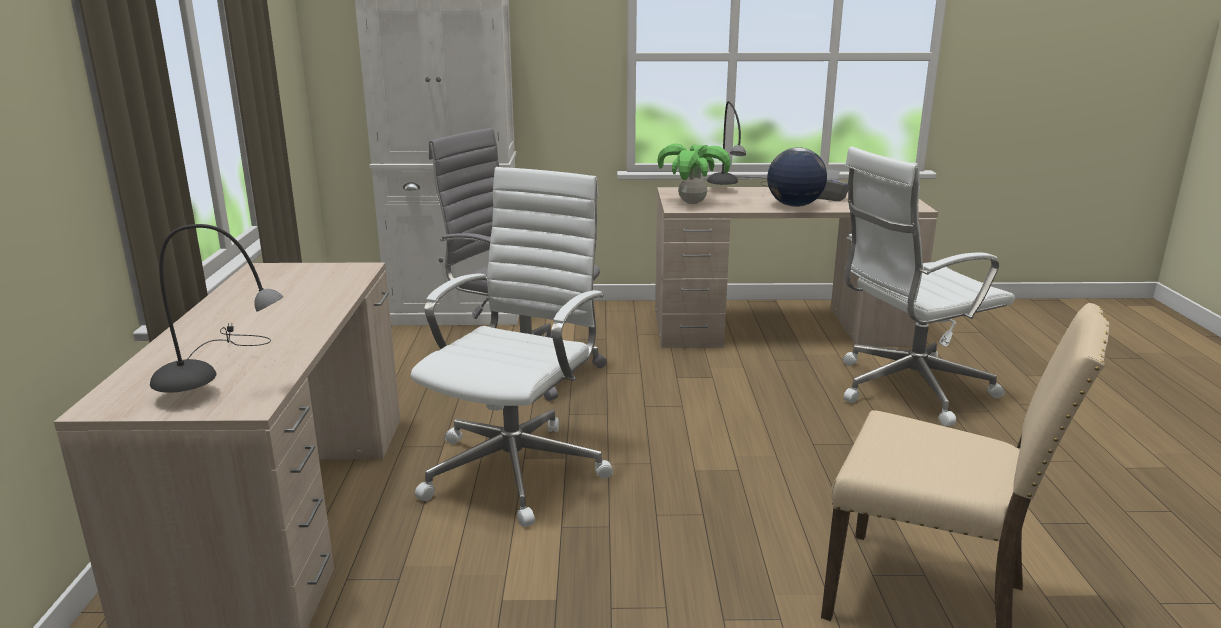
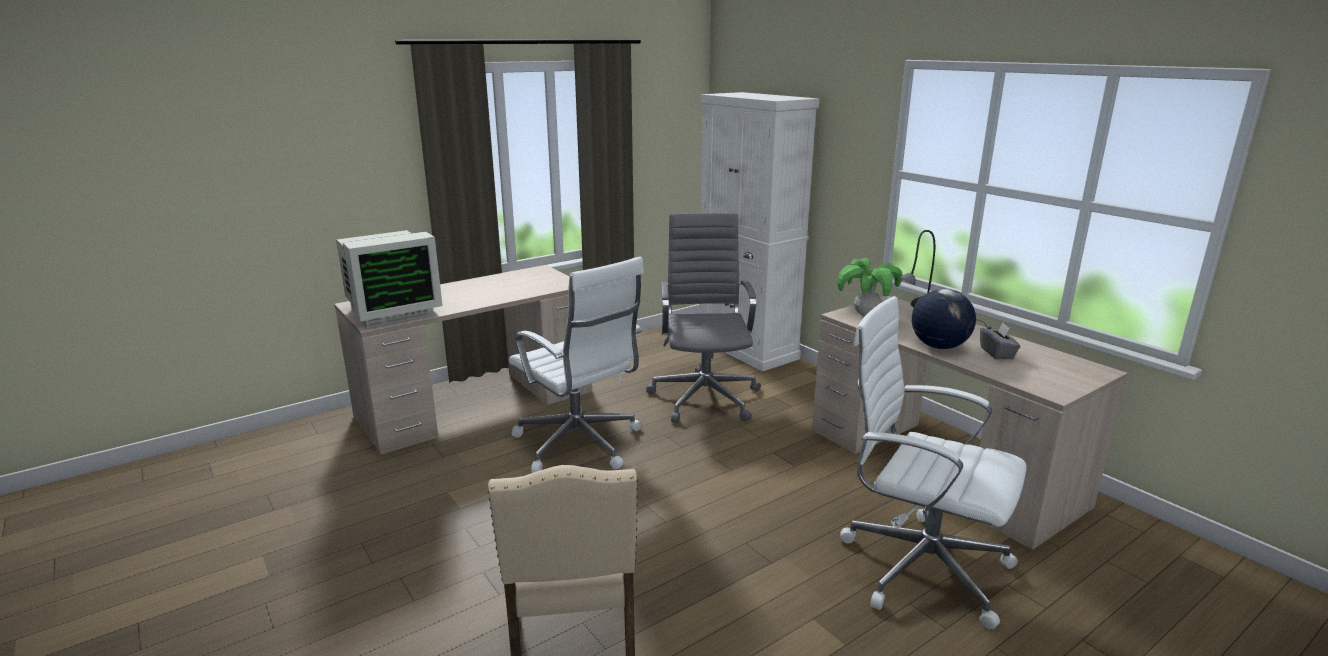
camera: 55 degrees right, 0 degrees up
grey table lamp [150,224,284,393] -> monitor [336,230,443,328]
white office chair [411,167,613,527] -> white office chair turned 60 degrees clockwise [509,257,644,473]

